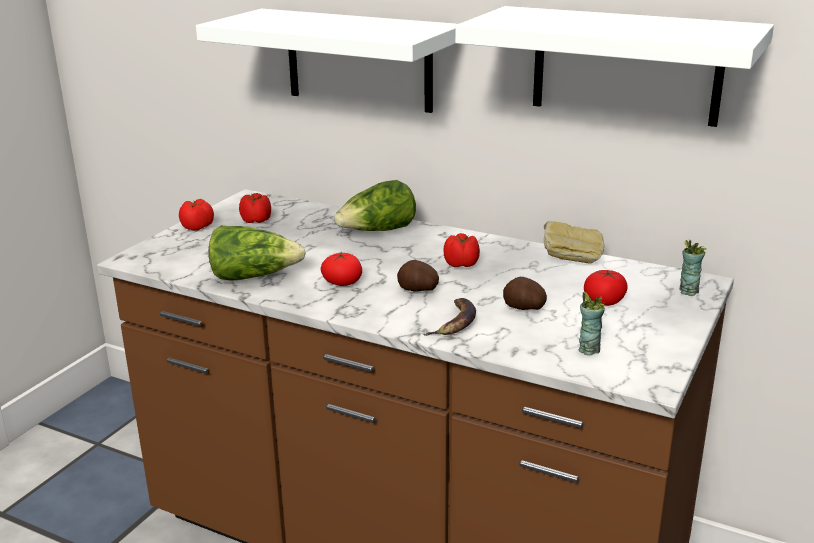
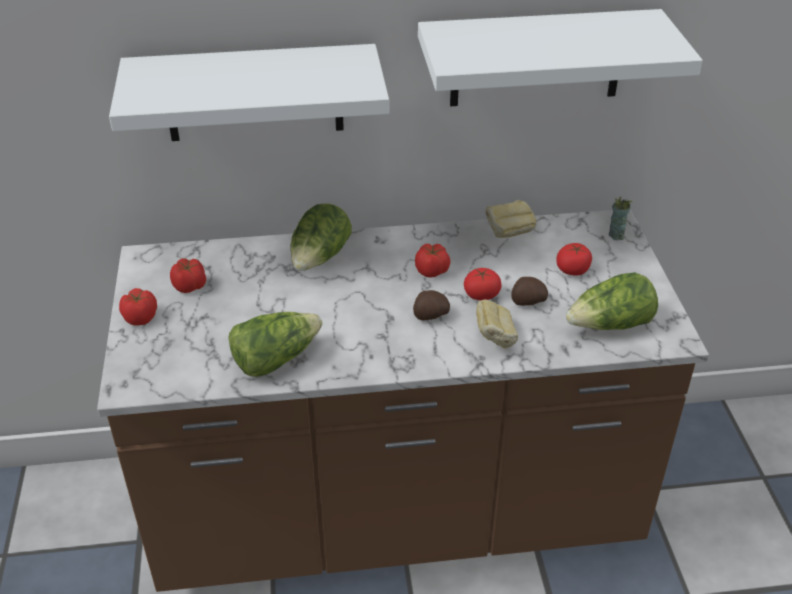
camera: 35 degrees left, 15 degrees up
tomato [321,252,362,286] -> tomato moved to [464,268,501,300]
banana [423,298,476,336] -> bread [476,299,518,348]
cup [579,292,605,356] -> lettuce [566,272,658,330]

